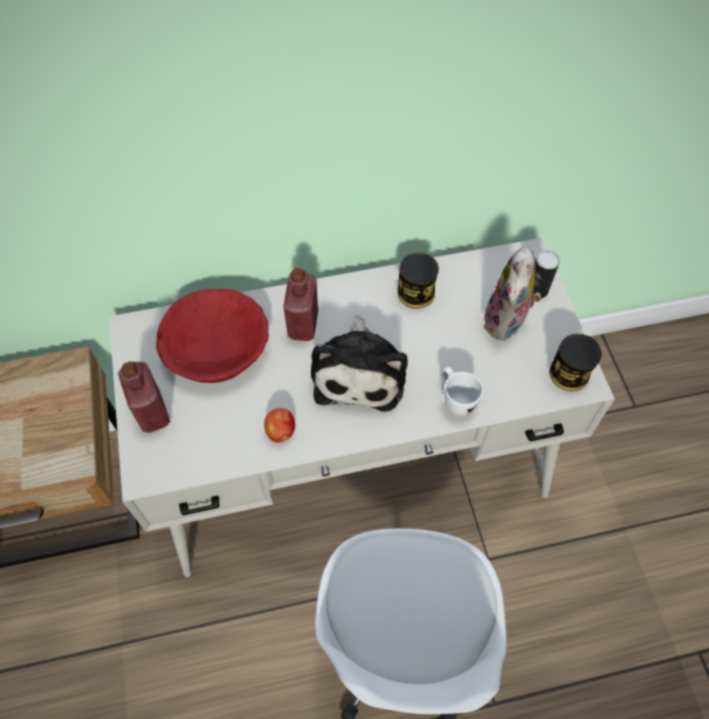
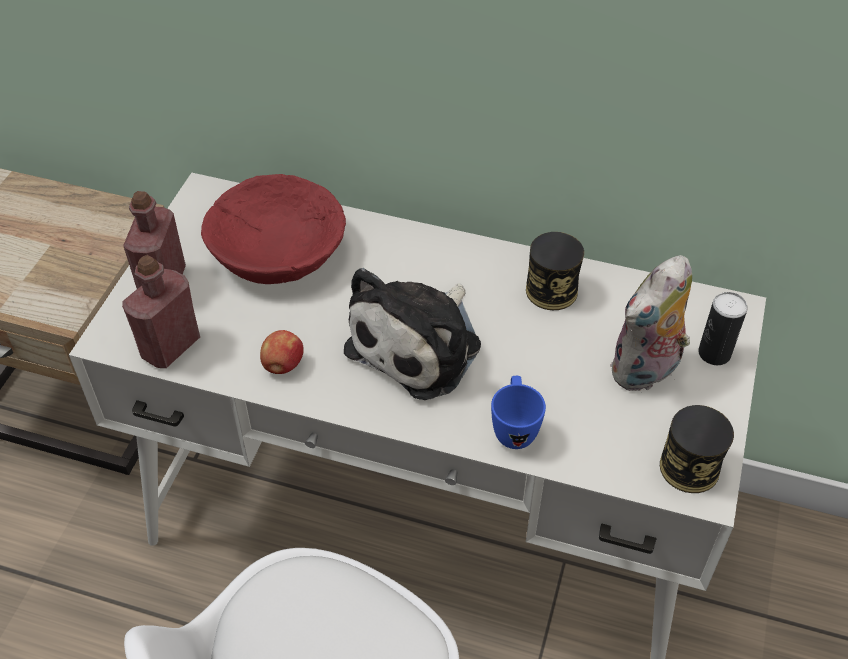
camera: 30 degrees right, 10 degrees down
red bottle [283,268,318,341] -> red bottle moved to [122,255,200,368]
white mug [442,367,483,416] -> blue mug [491,376,546,449]

